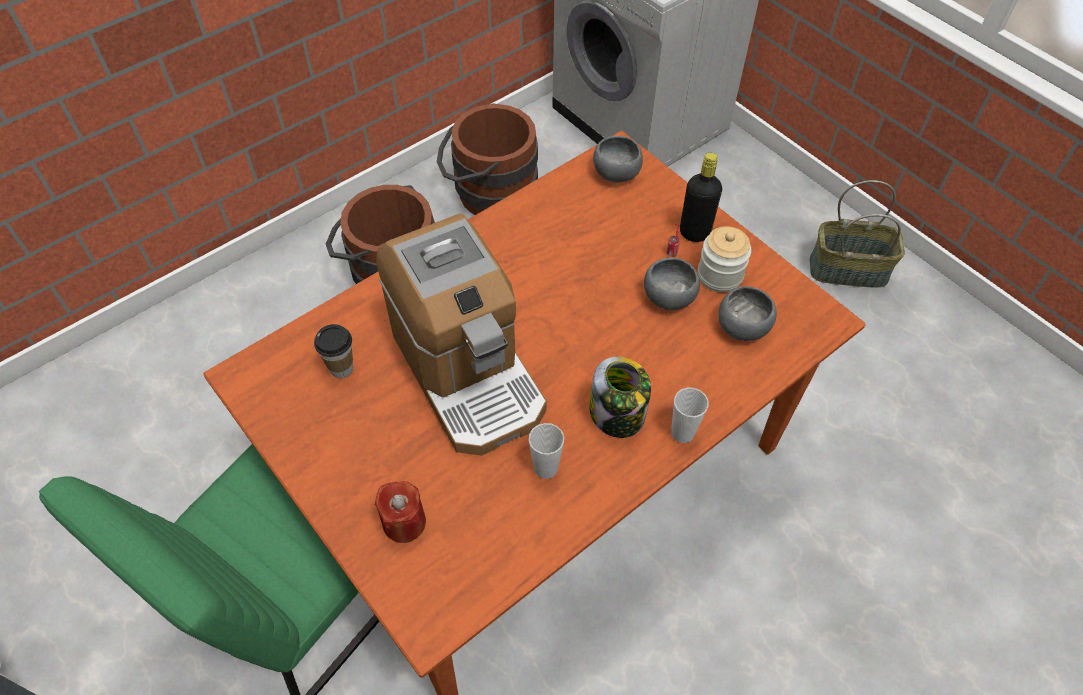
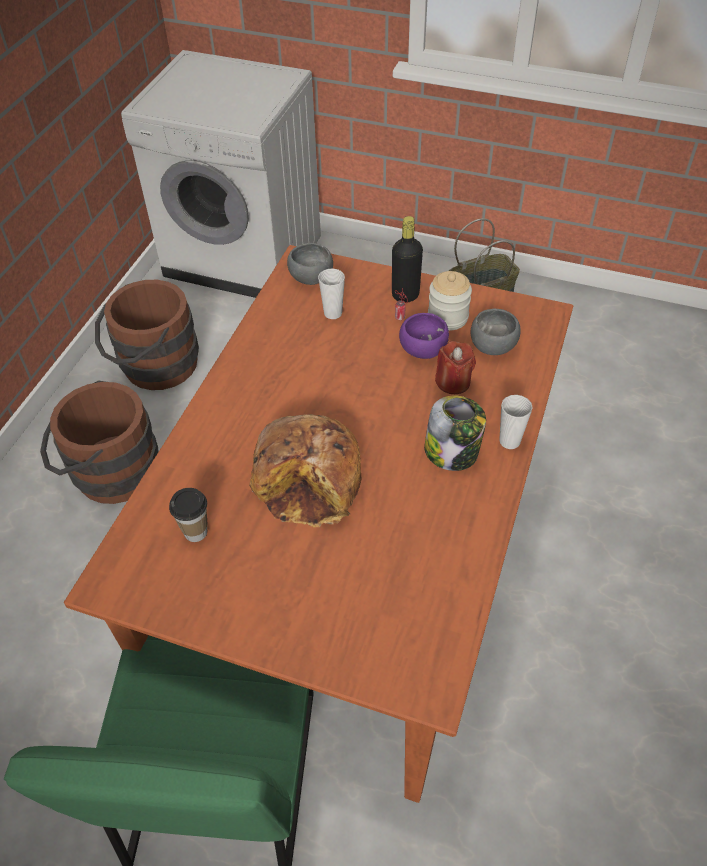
camera: 30 degrees left, 5 degrees down
red candle [375,481,426,543] -> red candle moved to [435,341,476,394]
coffee machine [376,213,547,456] -> bread [249,414,361,527]
cup [529,423,564,479] -> cup moved to [318,269,345,319]
grey bowl [644,257,700,310] -> purple bowl [399,313,449,359]

